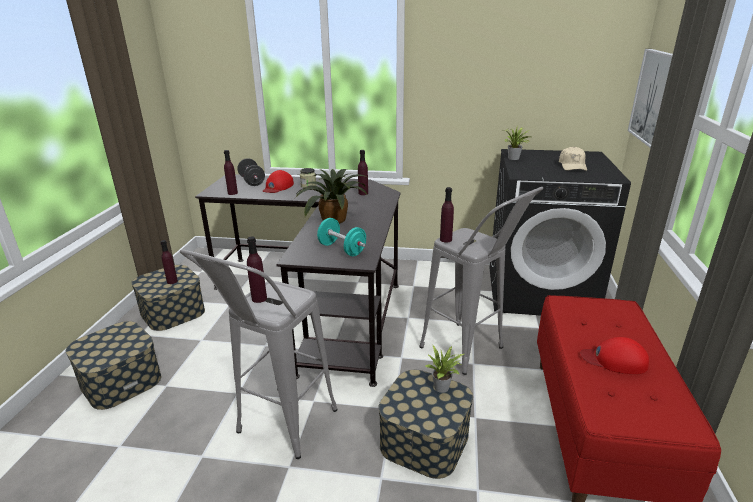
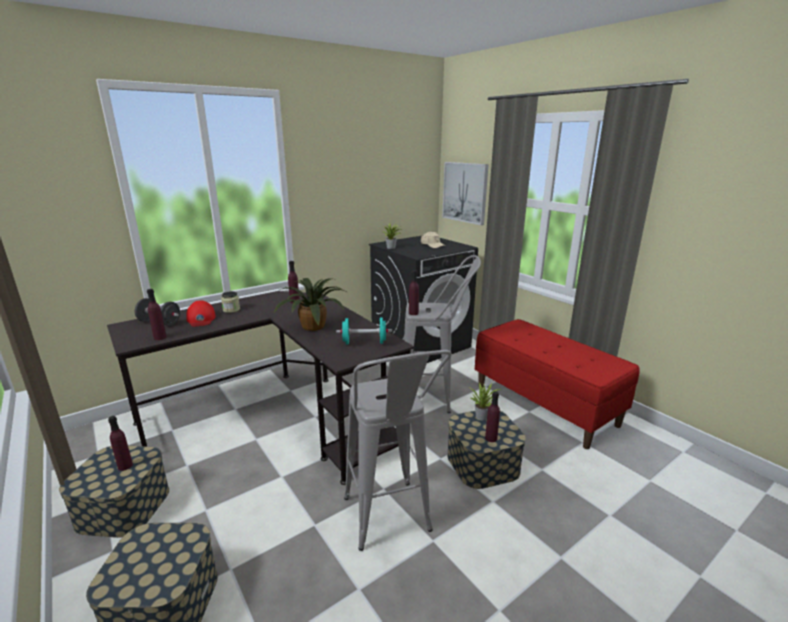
camera: 45 degrees left, 5 degrees down
purple bottle [247,236,267,303] -> purple bottle moved to [485,391,500,442]
red cap [580,337,649,374] -> none

